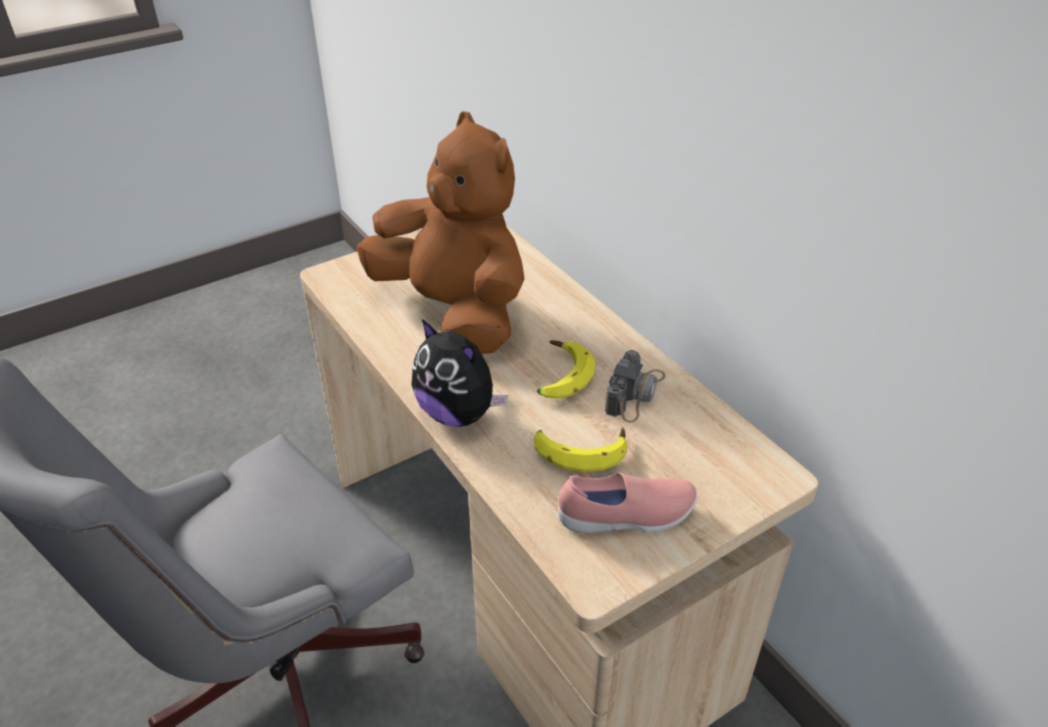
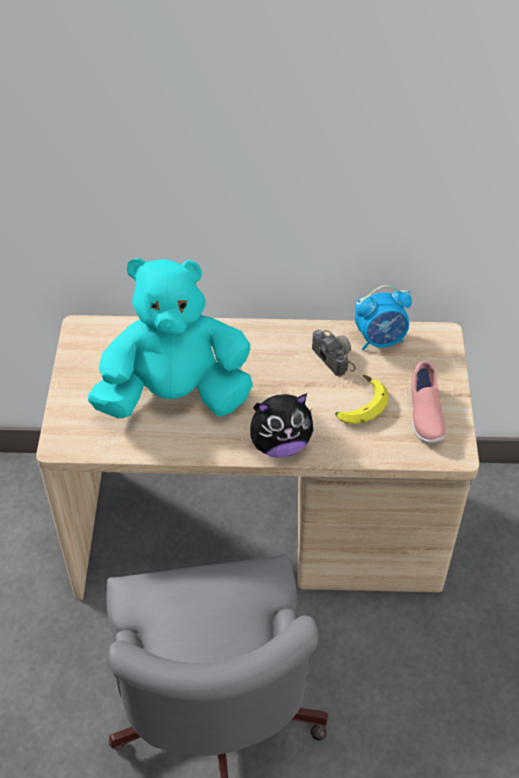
camera: 55 degrees left, 10 degrees up
brown plush toy [356,111,524,354] -> turquoise plush toy [88,258,253,418]
banana [537,340,595,398] -> none
pink shoe [558,473,697,533] -> pink shoe turned 150 degrees clockwise [411,361,446,443]
none -> alarm clock [355,285,412,350]

